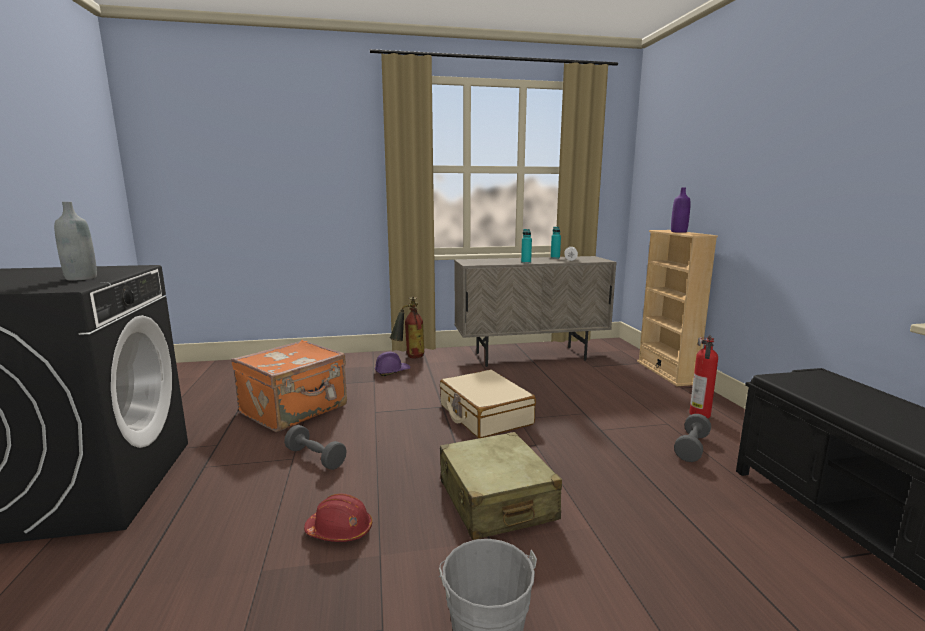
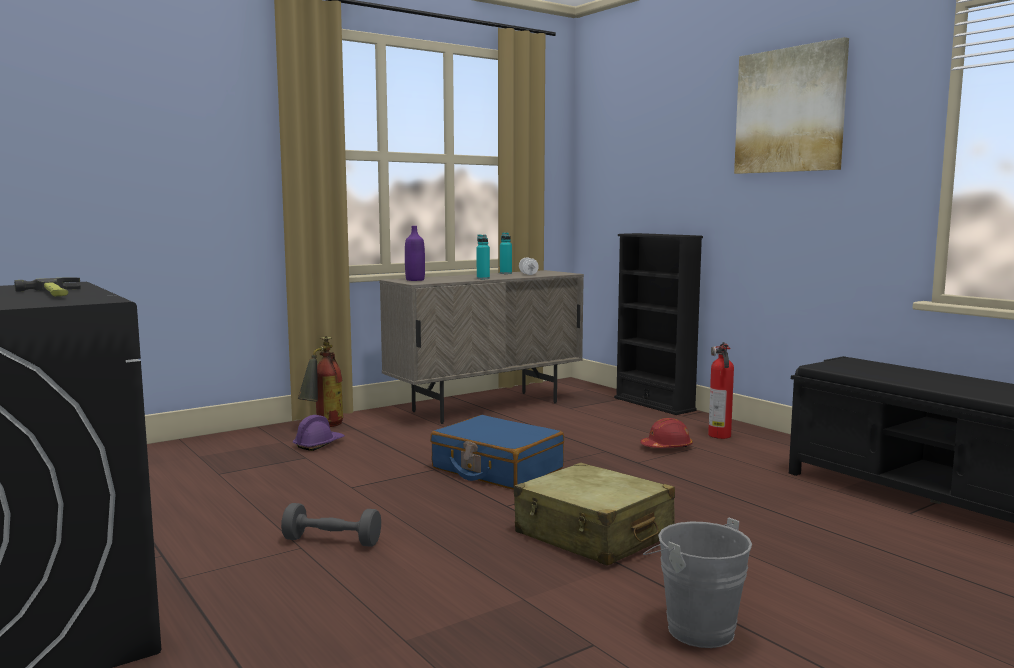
camera: 25 degrees left, 5 degrees down
grey bottle [54,202,97,281] -> hammer [14,277,81,296]
orange suitcase [231,340,347,432] -> none
red hard hat [304,494,372,542] -> red hard hat moved to [640,418,693,448]
beige suitcase [440,370,536,438] -> blue suitcase [430,415,564,490]
beige bookcase [637,230,718,386] -> black bookcase [614,233,703,415]
purple bottle [671,187,691,233] -> purple bottle moved to [405,226,425,281]
grey dumbbell [674,414,711,462] -> none
none -> picture [734,37,849,174]

